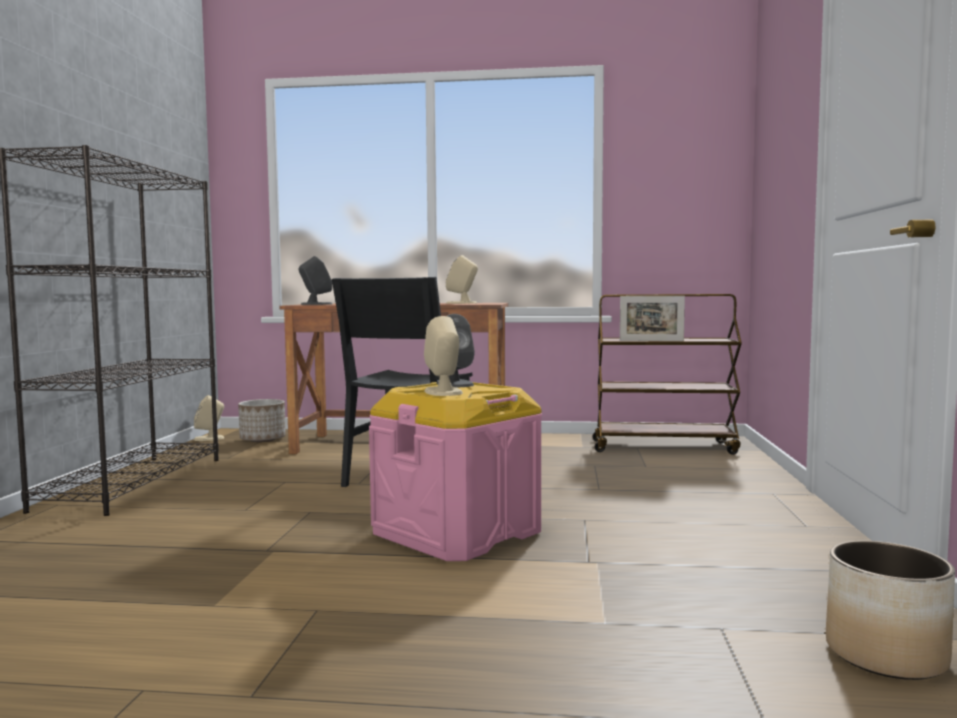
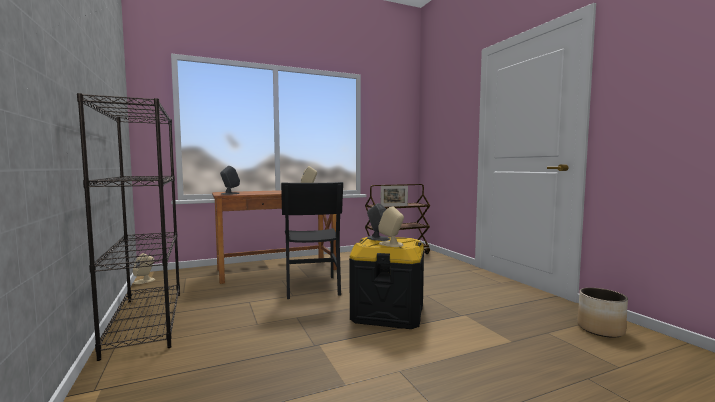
camera: 30 degrees left, 0 degrees up
planter [238,399,286,442] -> none
pink storage box [369,382,542,561] -> black storage box [349,237,424,329]

